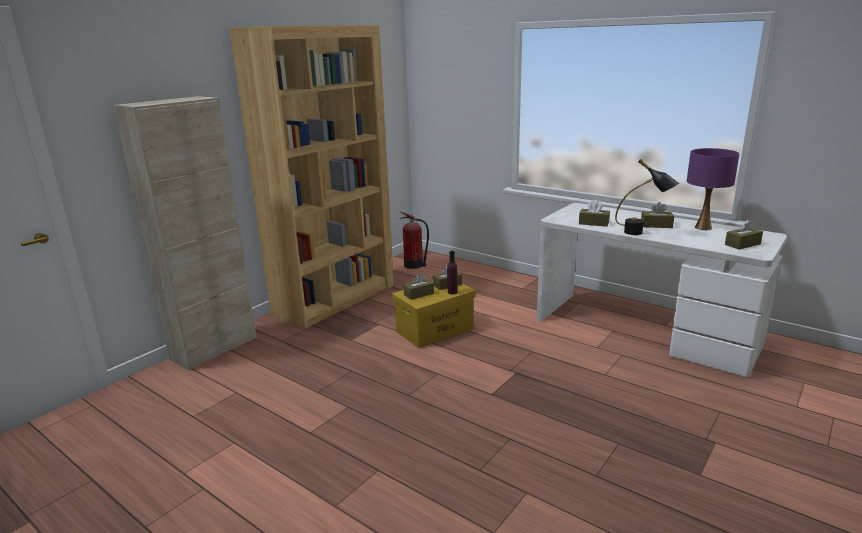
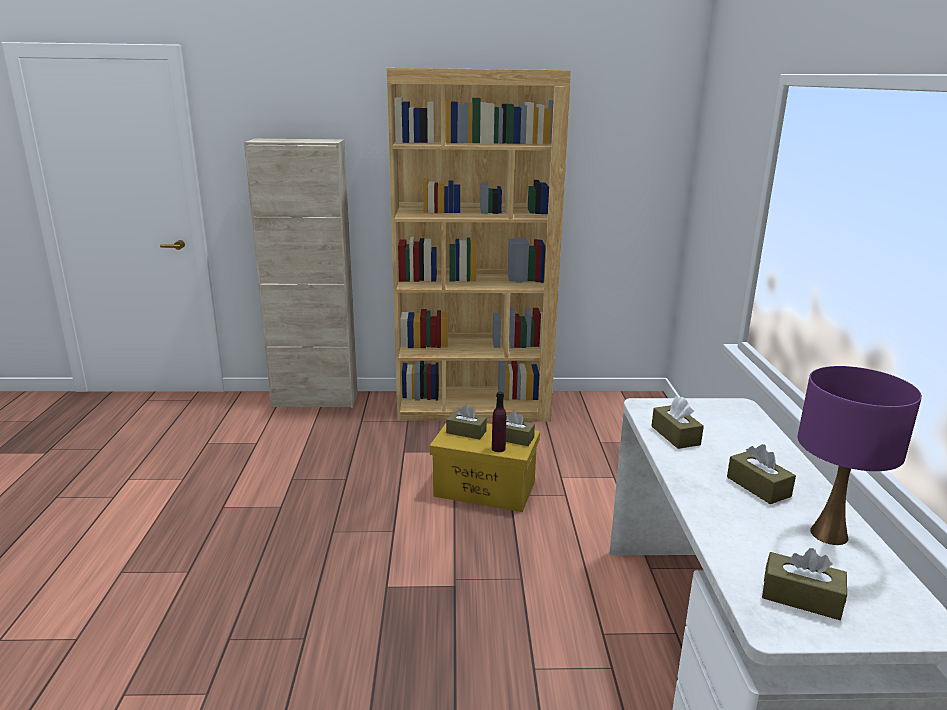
camera: 50 degrees right, 0 degrees up
fire extinguisher [400,212,429,269] -> none
black table lamp [615,159,679,235] -> none

